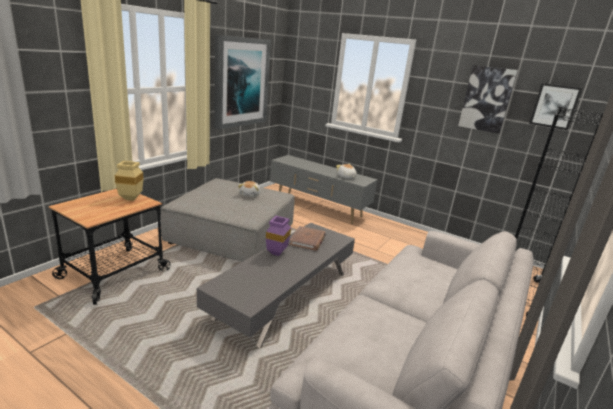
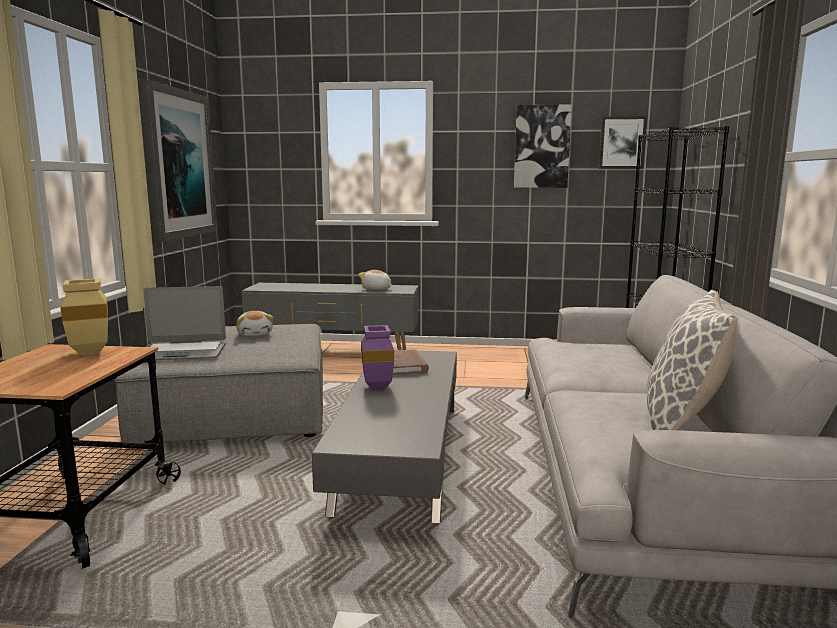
camera: 25 degrees left, 10 degrees down
none -> laptop [143,286,226,360]
none -> pillow [647,290,738,430]

